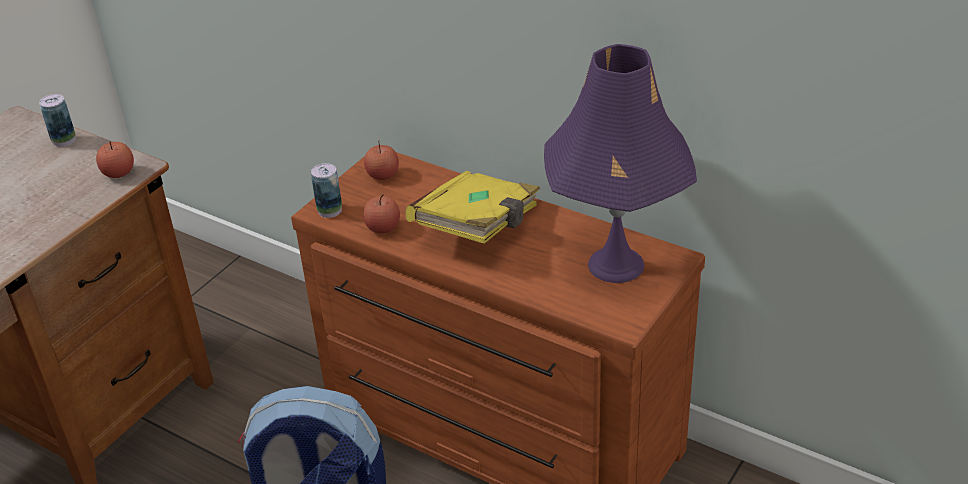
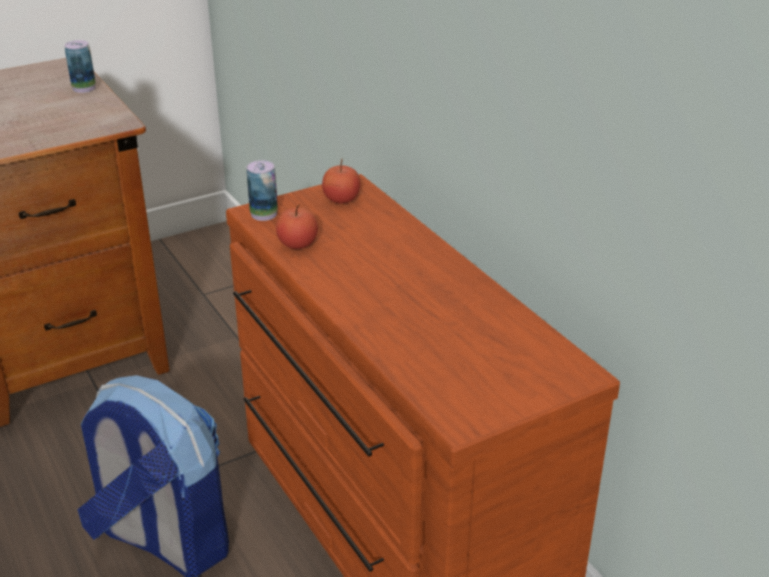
camera: 25 degrees right, 5 degrees down
apple [96,141,134,178] -> none
yellow book [405,171,540,244] -> none
purple table lamp [544,44,697,283] -> none

